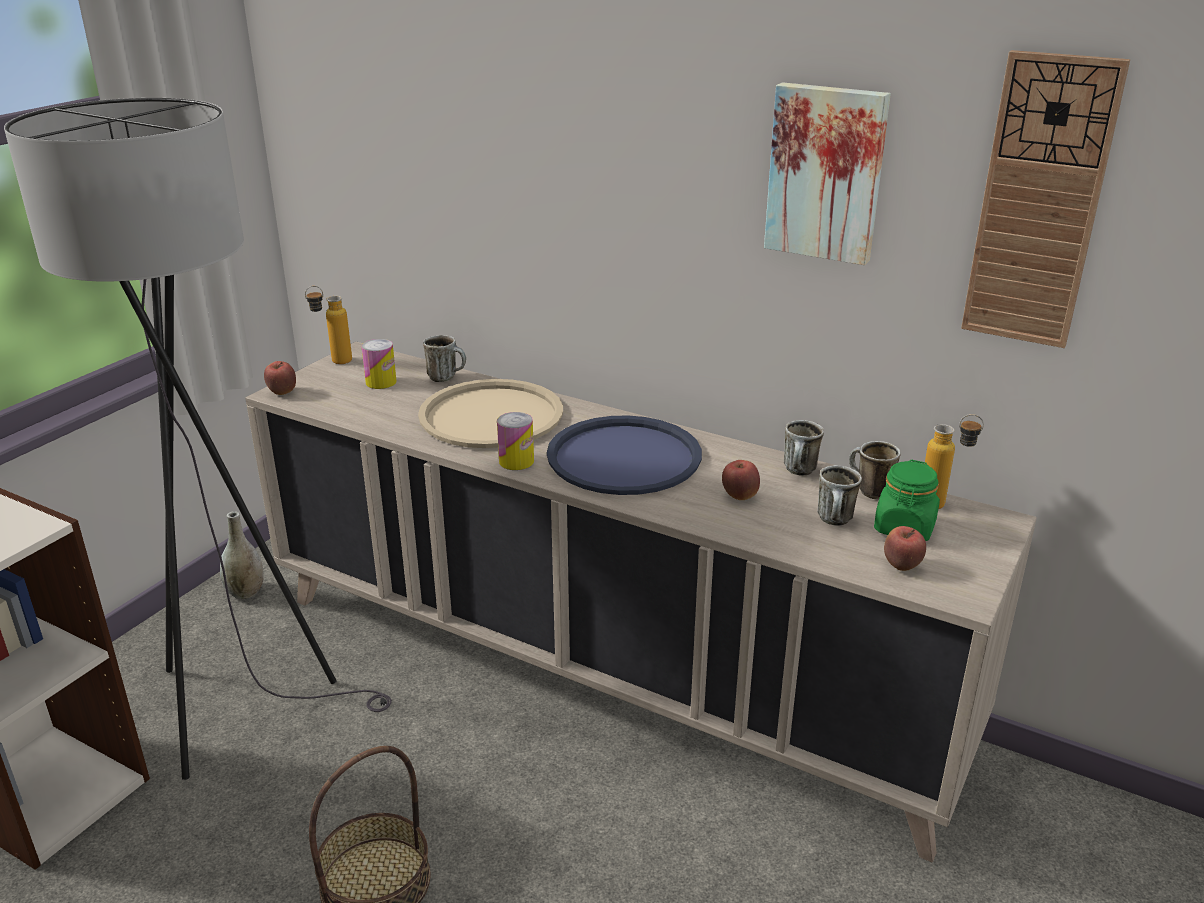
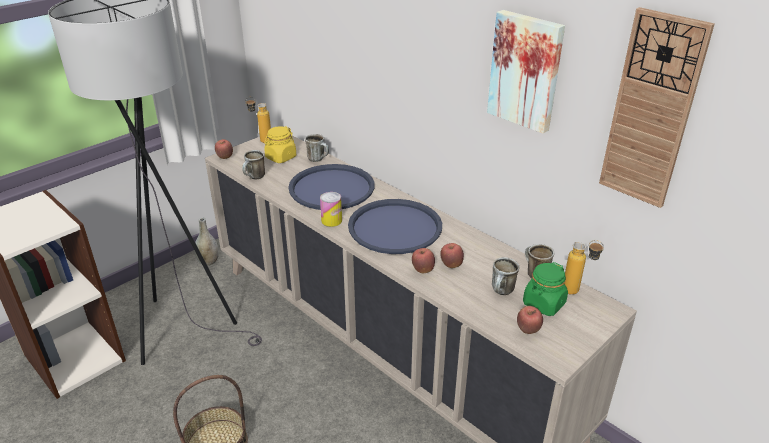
camera: 15 degrees right, 5 degrees up
can [361,339,397,389] -> yellow jar [264,126,296,163]
beige tray [418,379,563,448] -> blue tray [288,164,375,210]
mug [784,420,824,476] -> mug moved to [242,150,265,179]
none -> apple [412,248,435,273]

